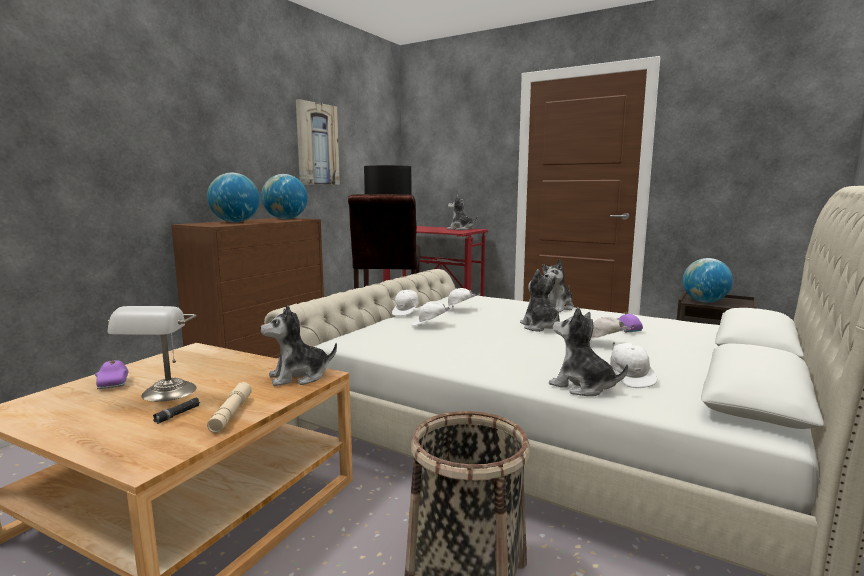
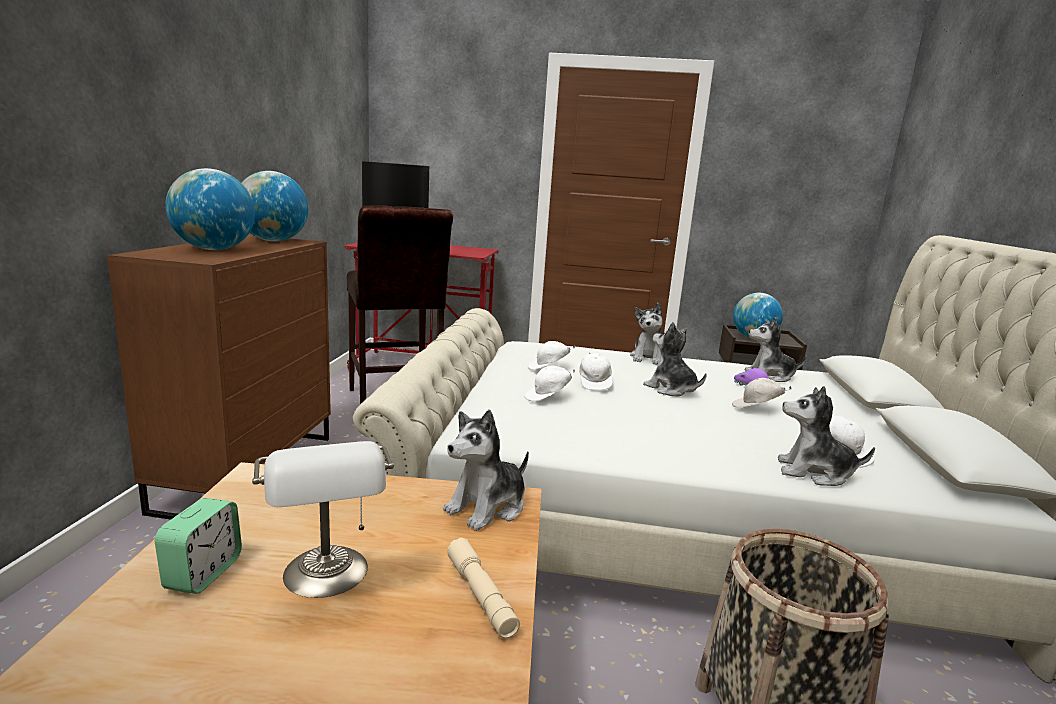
camera: 25 degrees left, 5 degrees up
purple toy car [95,359,129,389] -> alarm clock [155,498,242,594]
black flashlight [153,398,200,424] -> none
picture [296,99,340,185] -> none
white cap [392,290,419,316] -> white cap moved to [579,352,613,391]
plush toy [447,195,478,230] -> plush toy moved to [745,317,807,382]

